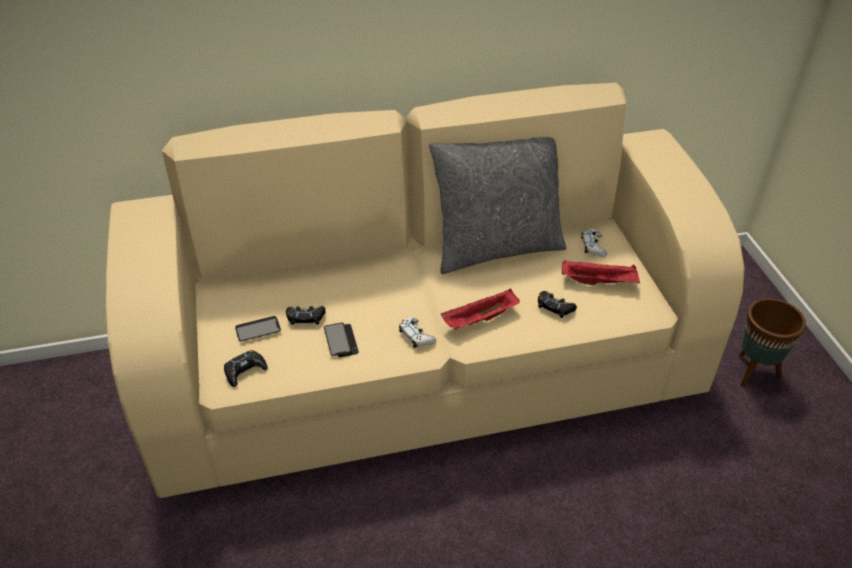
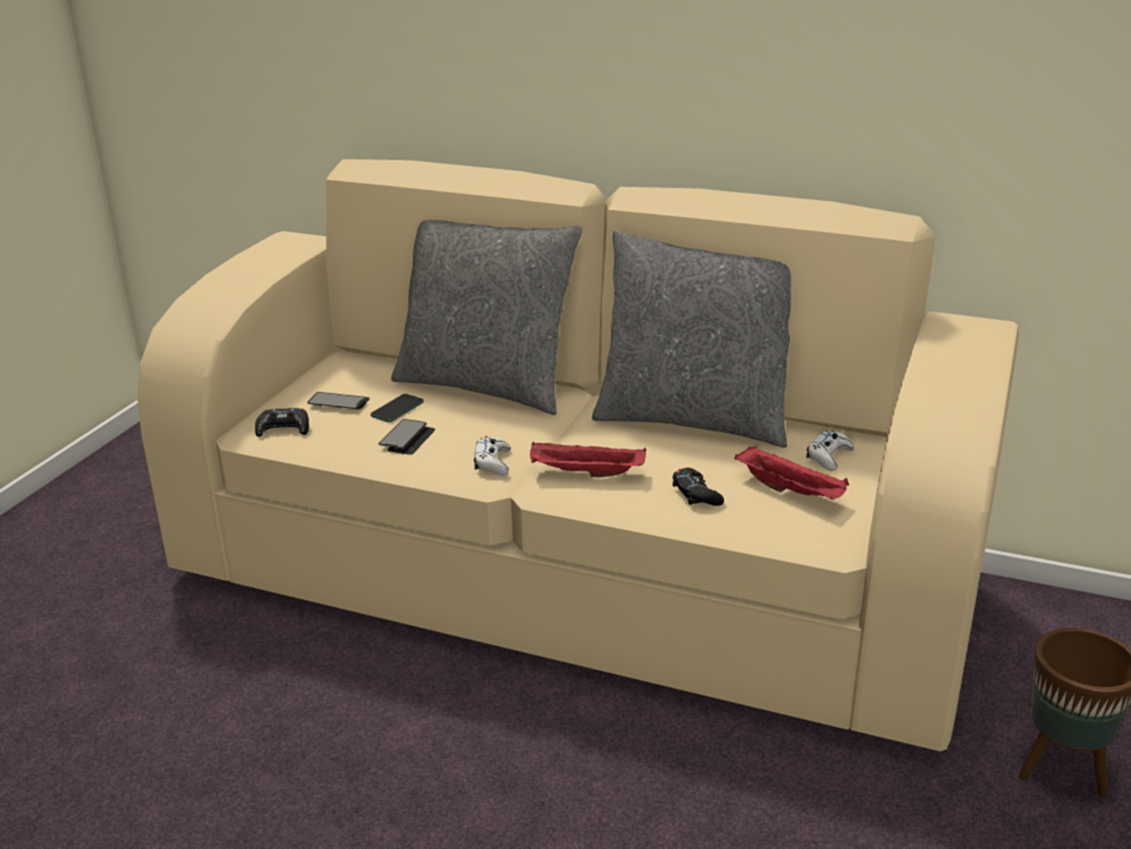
camera: 35 degrees right, 15 degrees down
black game controller [286,306,326,325] -> phone [370,394,424,422]
none -> grey pillow [391,220,583,415]

